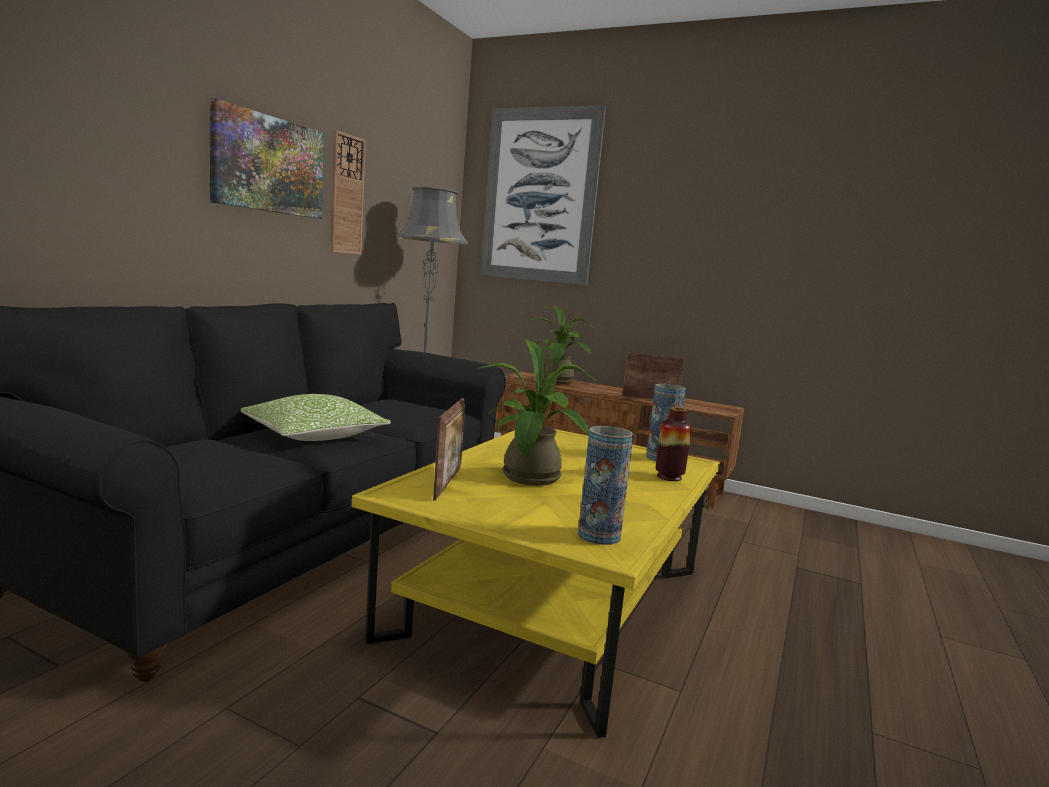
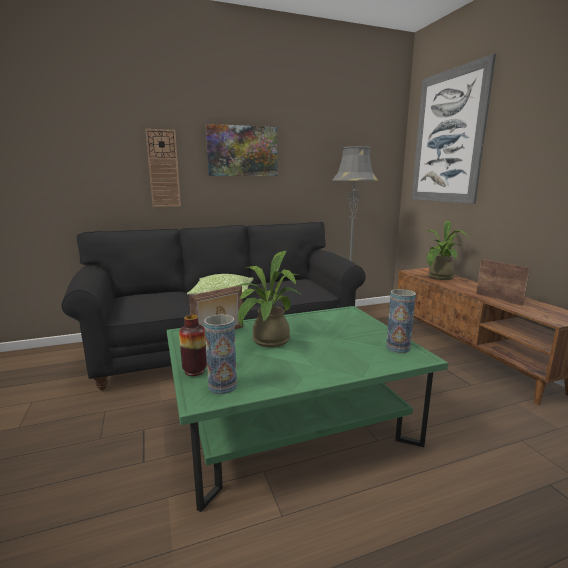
camera: 45 degrees right, 5 degrees up
wall clock [330,130,366,255] -> wall clock moved to [145,129,181,207]
yellow coffee table [352,429,720,738] -> green coffee table [167,306,448,512]
vase [656,407,692,481] -> vase moved to [179,315,207,376]

